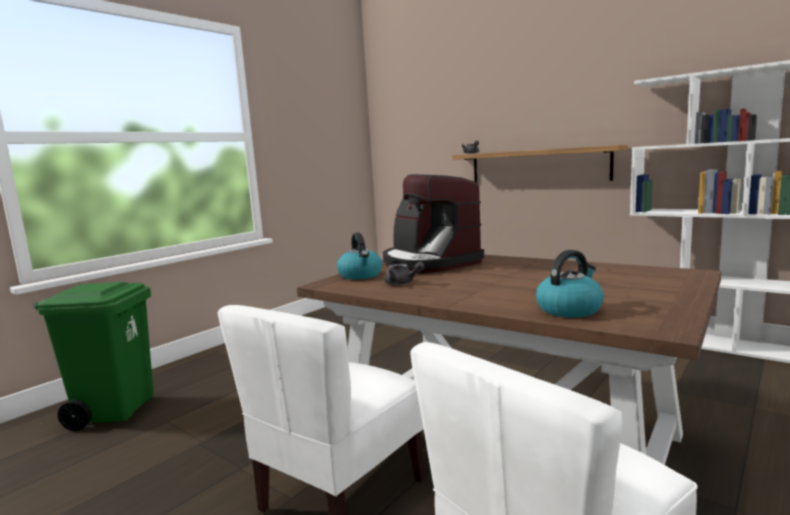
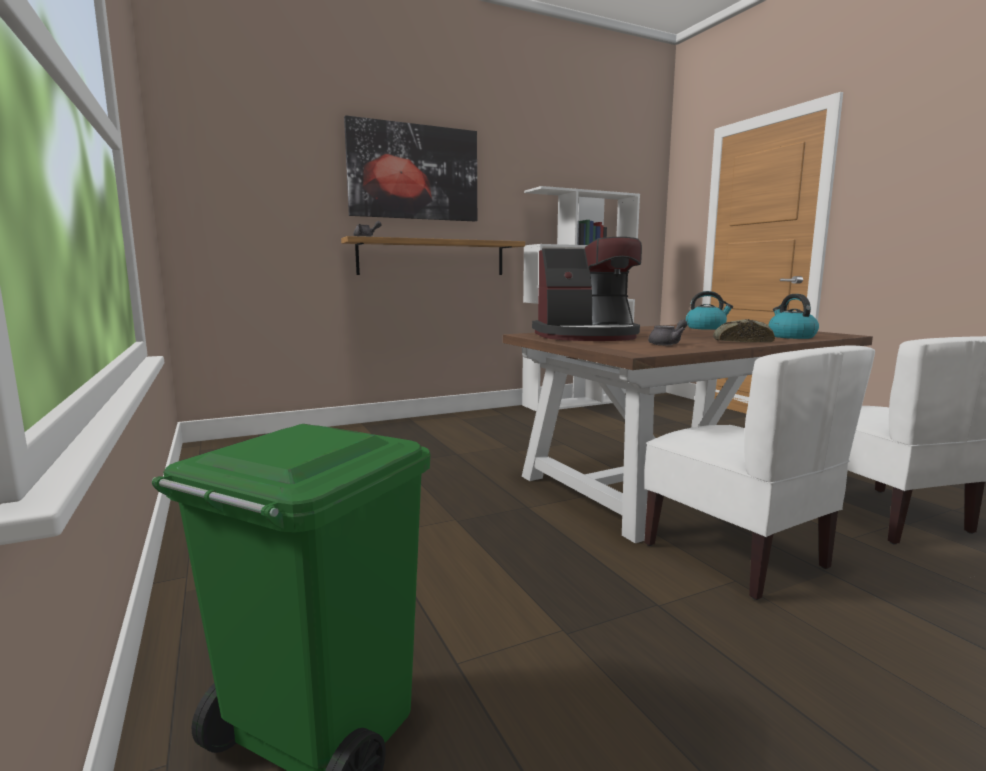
camera: 65 degrees left, 0 degrees up
kettle [337,232,382,280] -> kettle moved to [686,291,733,330]
none -> picture [344,115,477,221]
none -> bread [713,319,775,342]

